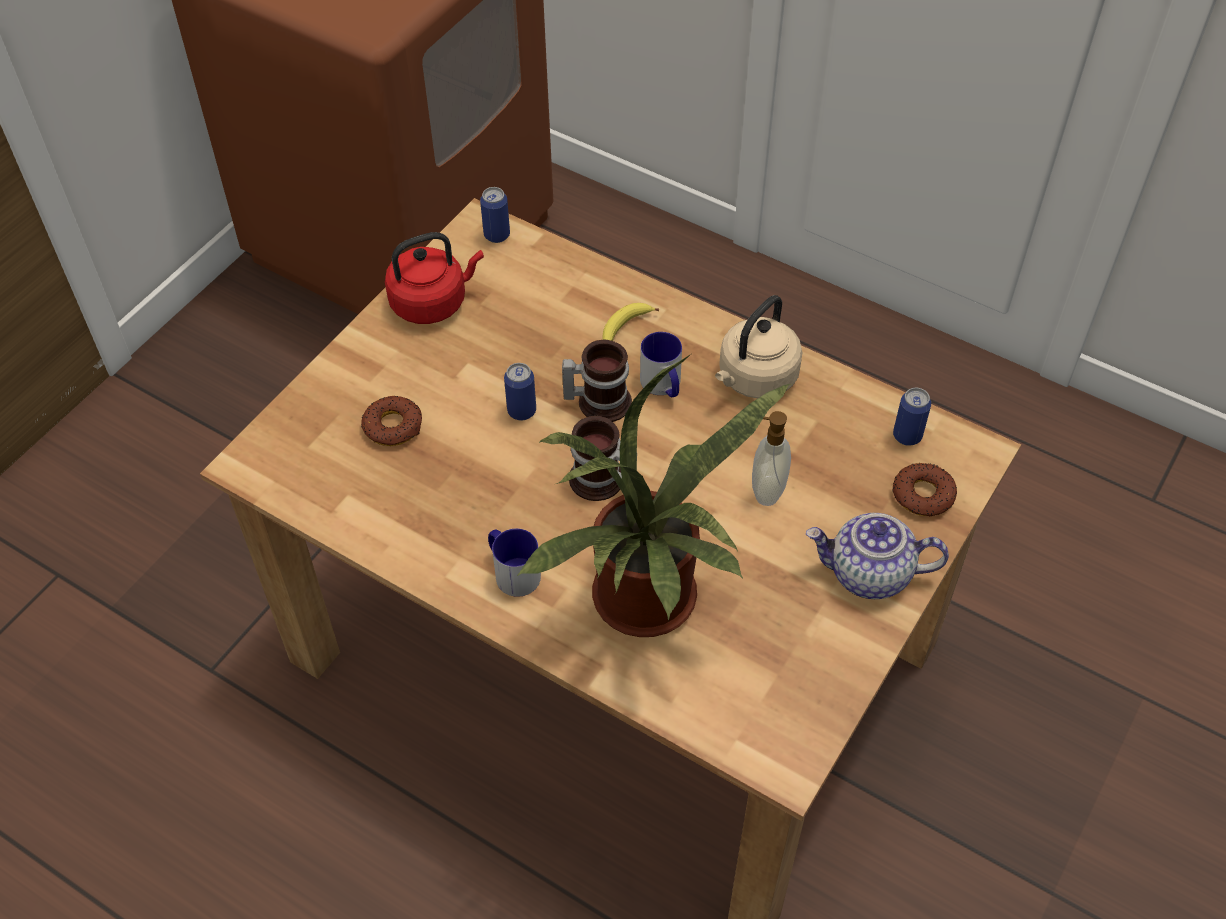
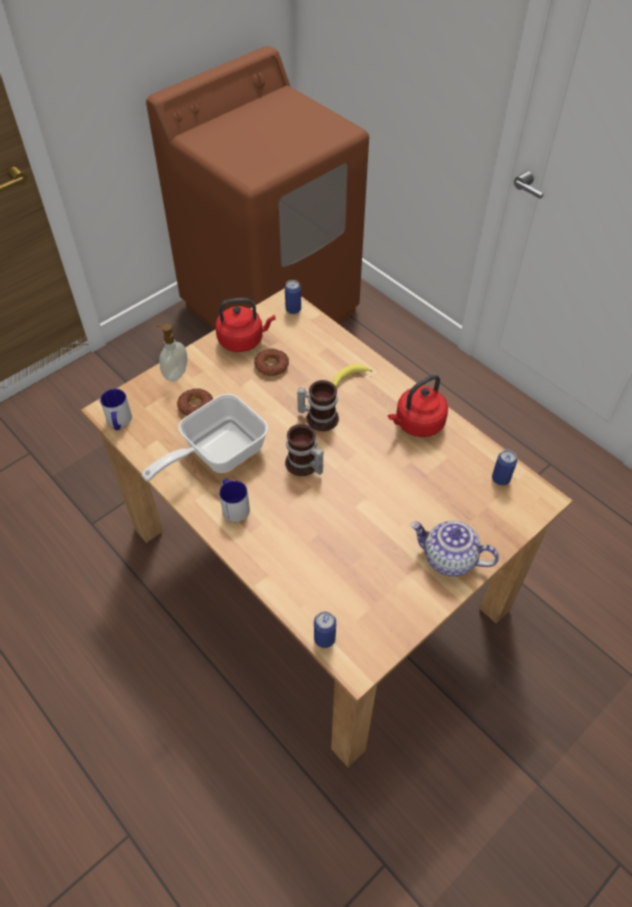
camera: 15 degrees right, 0 degrees up
can [504,363,536,420] -> can moved to [314,611,336,648]
potted plant [516,355,791,637] -> none
mug [640,332,682,397] -> mug moved to [100,389,132,430]
beige kettle [715,295,803,398] -> red kettle [388,374,448,437]
soap dispenser [752,411,791,506] -> soap dispenser moved to [156,324,187,382]
donut [892,463,957,516] -> donut moved to [254,348,289,376]
none -> frying pan [142,394,268,481]

